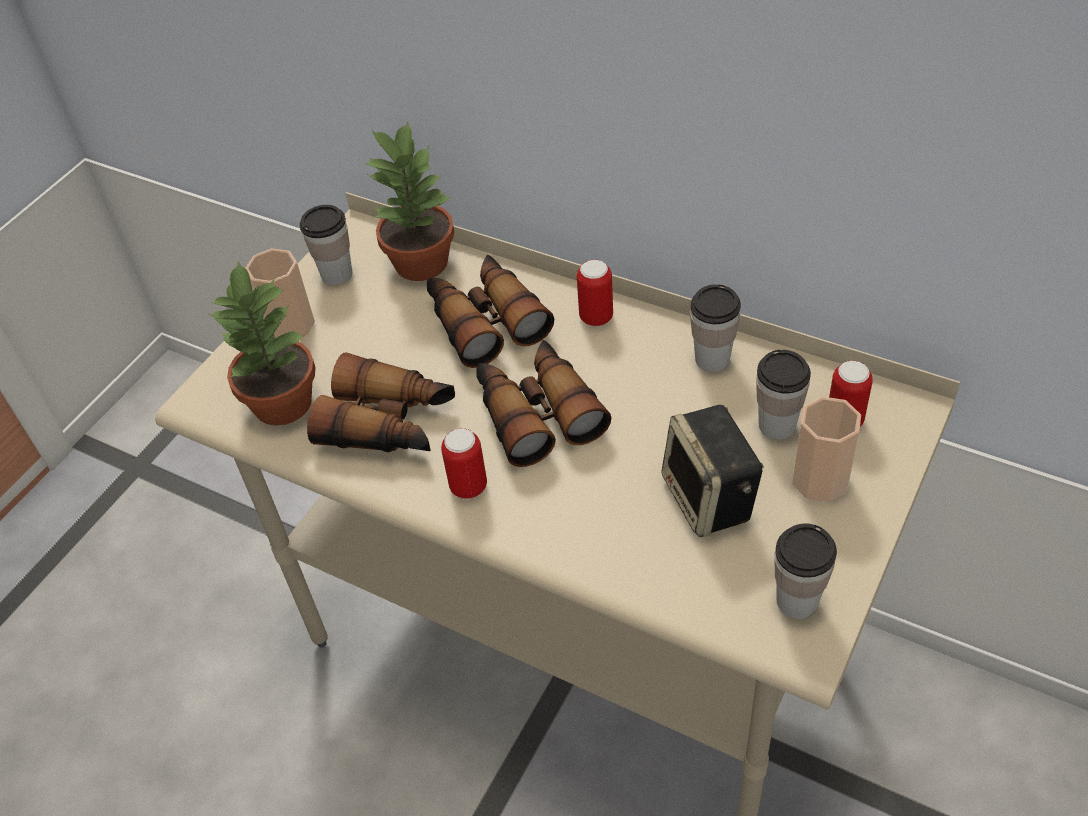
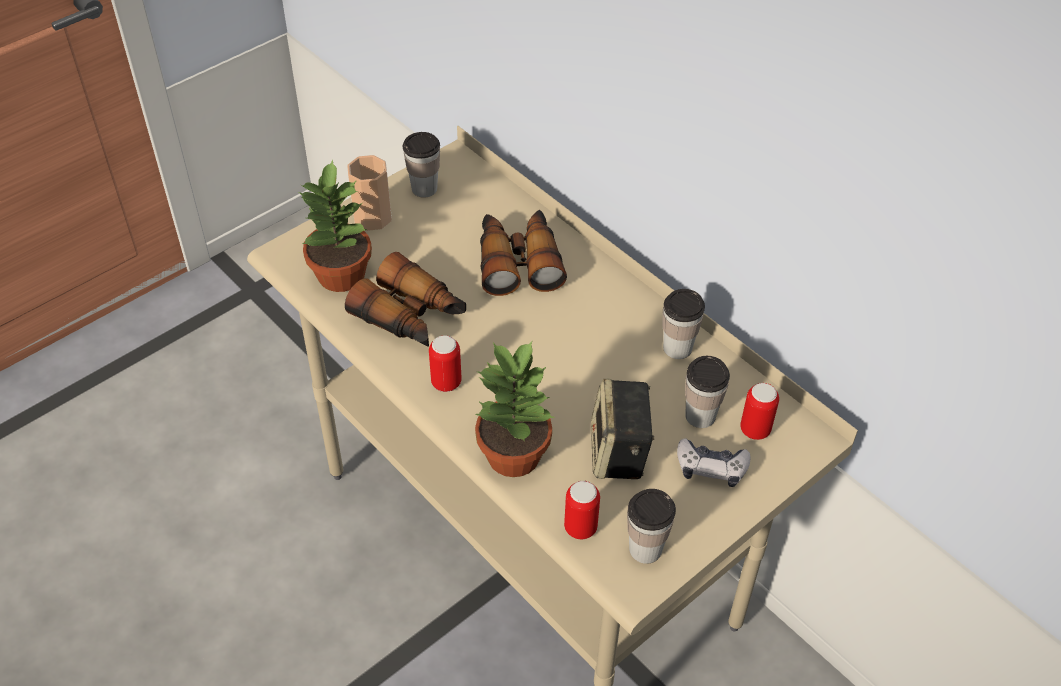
camera: 15 degrees right, 0 degrees up
potted plant [365,122,455,281] -> potted plant moved to [475,341,554,477]
binoculars [476,340,611,467] -> none
can [577,260,613,326] -> can moved to [564,481,600,539]
cup [792,397,861,502] -> game controller [677,438,751,487]

